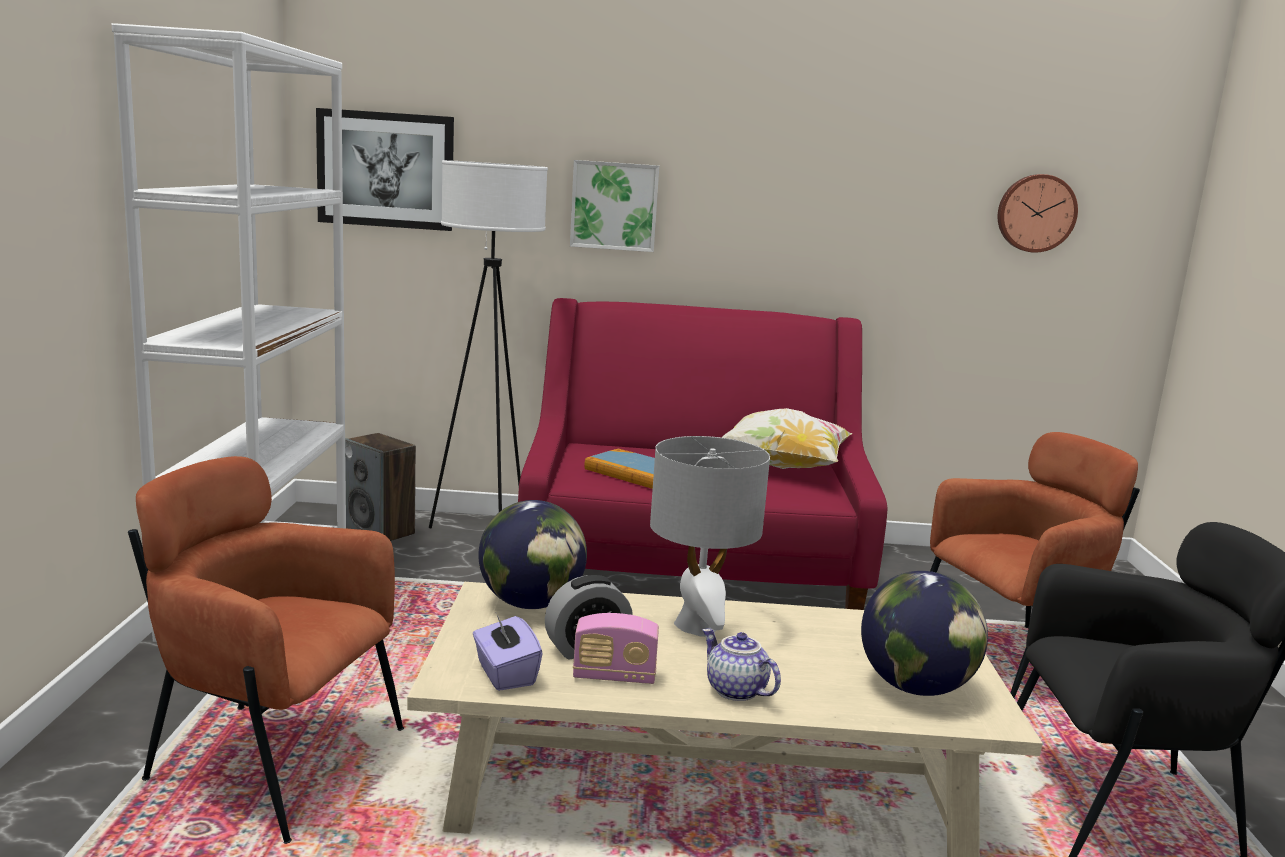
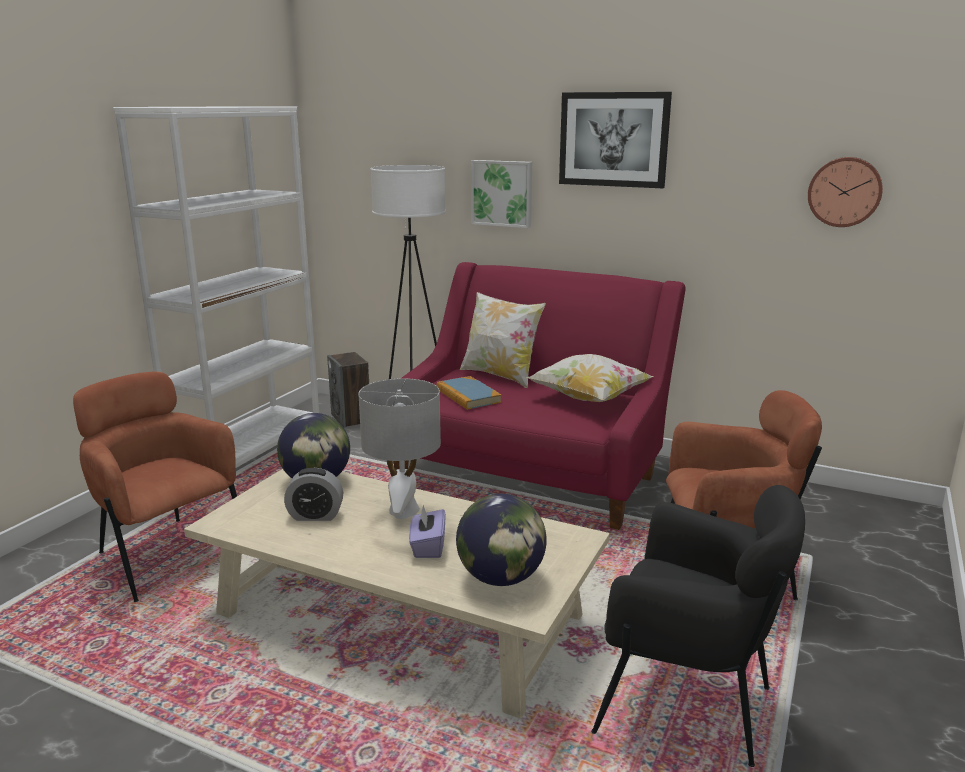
camera: 25 degrees right, 5 degrees up
picture [316,108,454,231] -> picture moved to [559,92,672,188]
purple tissue box [473,616,543,691] -> purple tissue box moved to [409,505,446,558]
radio [573,613,659,684] -> none
teapot [703,628,781,701] -> none
none -> pillow [460,292,546,388]

